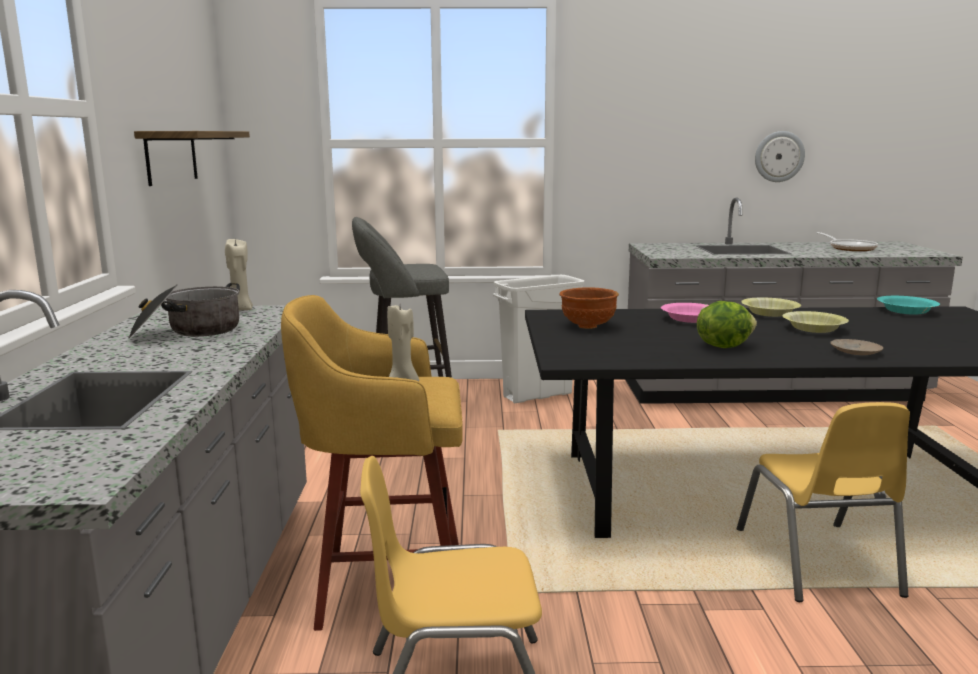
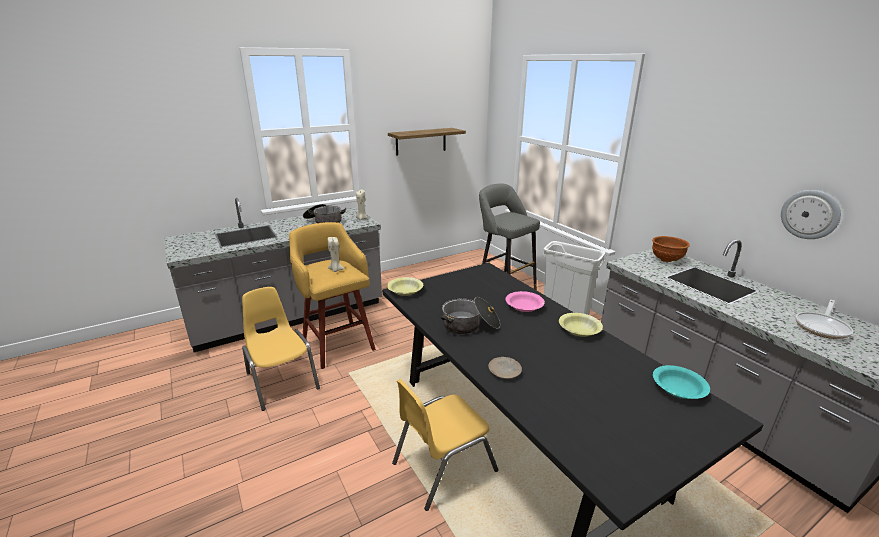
camera: 60 degrees right, 10 degrees up
brown bowl [559,287,619,329] -> brown bowl moved to [652,236,690,262]
lettuce [697,301,757,348] -> cooking pot [441,297,500,334]
yellow bowl [783,311,849,333] -> yellow bowl moved to [387,277,423,296]

